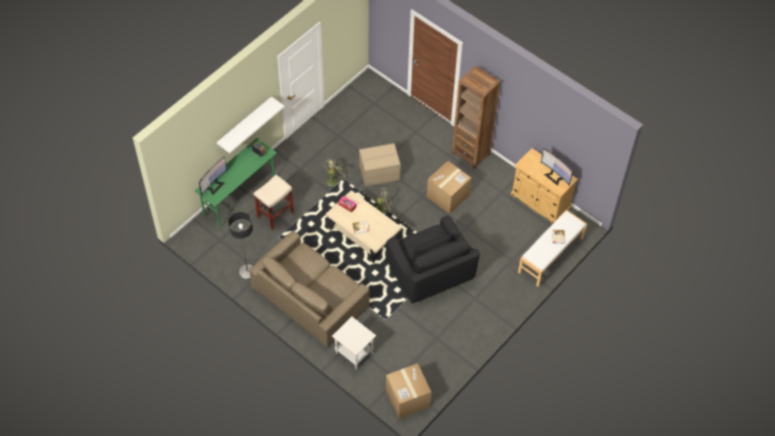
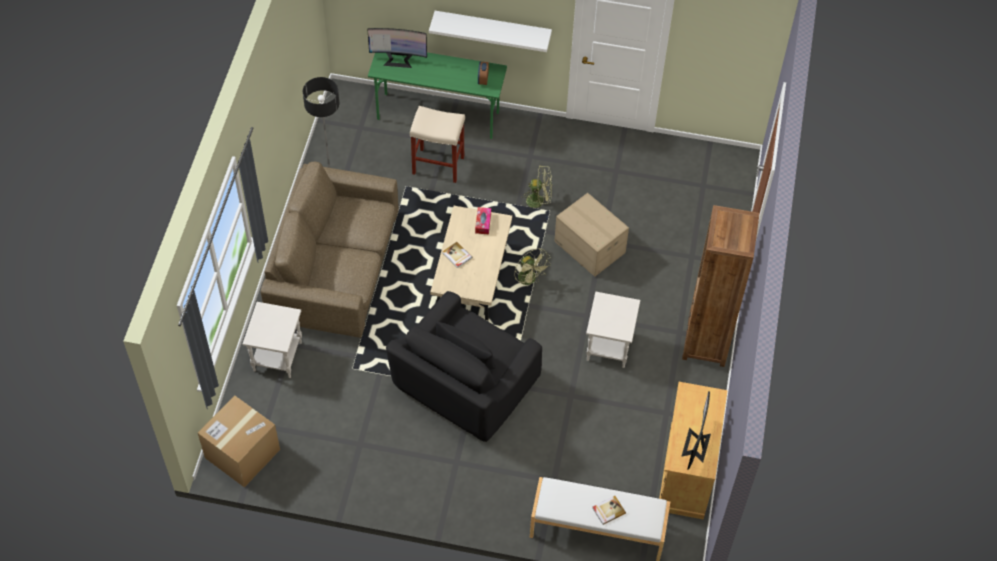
camera: 60 degrees right, 0 degrees up
cardboard box [427,161,471,214] -> white side table [586,292,640,368]

